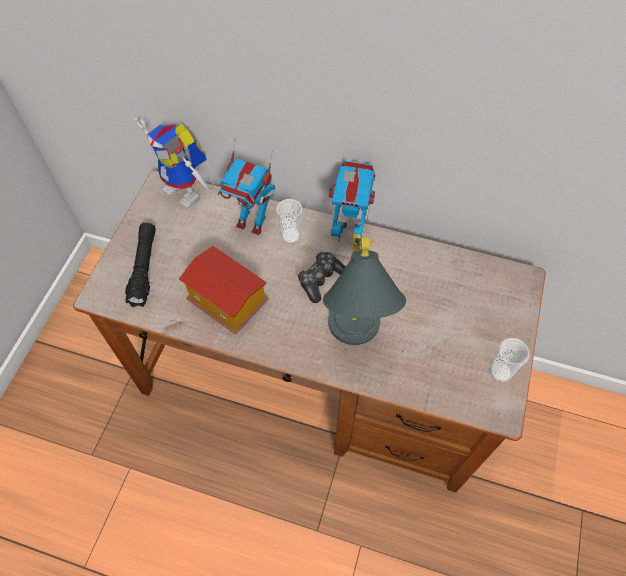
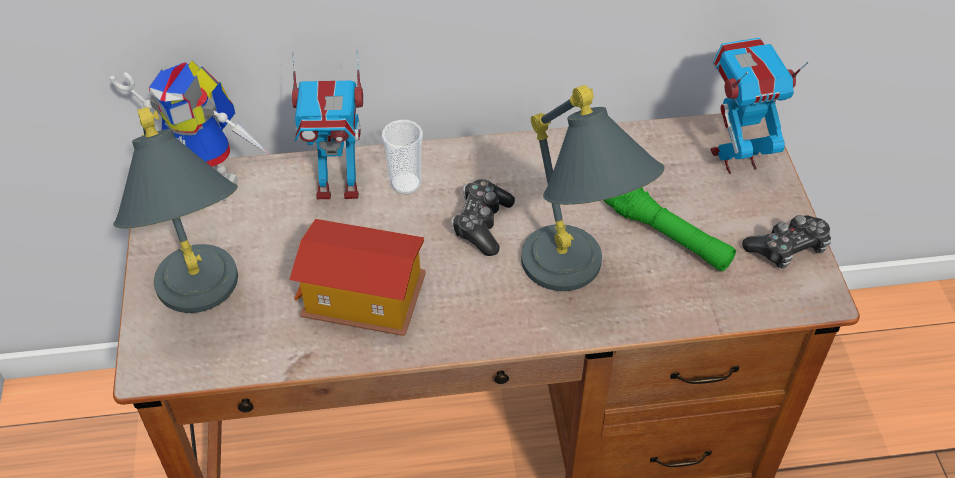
camera: 25 degrees left, 10 degrees down
black flashlight [125,223,156,307] -> grey table lamp [113,107,238,313]
toy robot [329,160,376,242] -> toy robot moved to [710,38,809,174]
cup [490,338,530,382] -> game controller [742,215,831,269]
none -> green flashlight [604,188,736,271]

